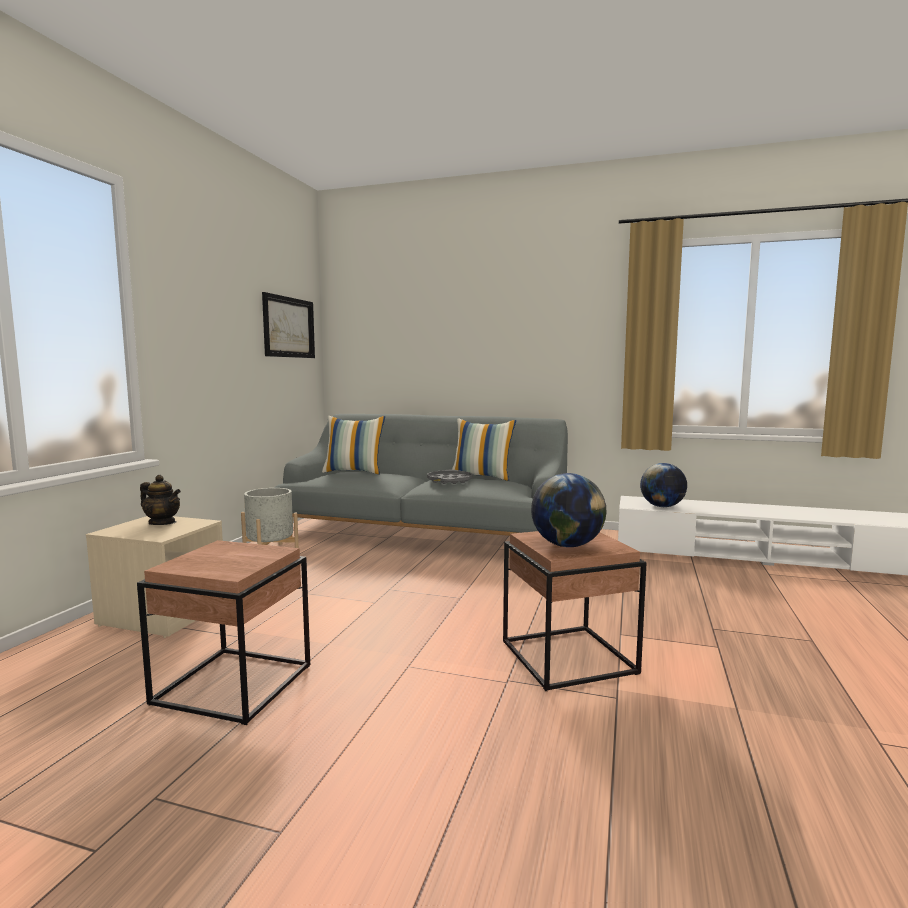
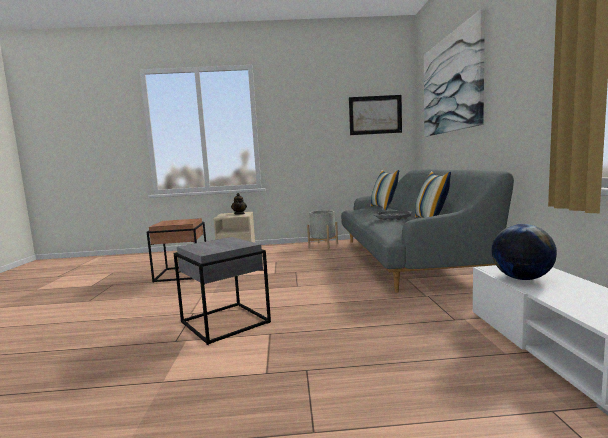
camera: 70 degrees right, 0 degrees up
brown side table [503,531,647,691] -> grey side table [174,237,271,345]
globe [531,473,607,547] -> none
none -> picture [424,9,485,137]

